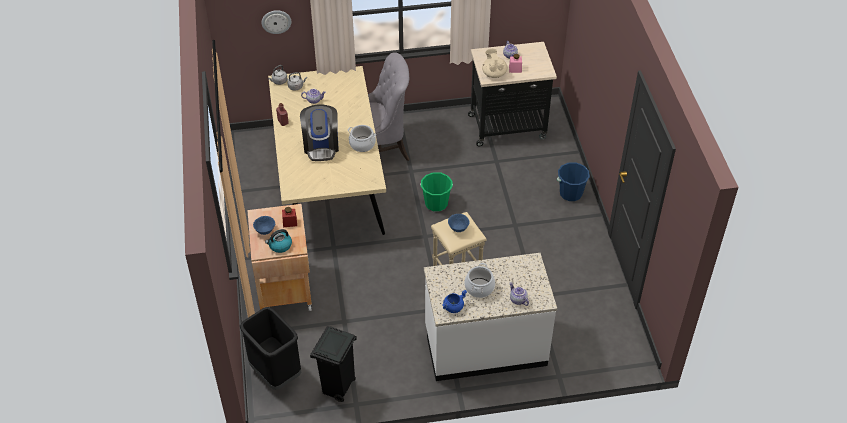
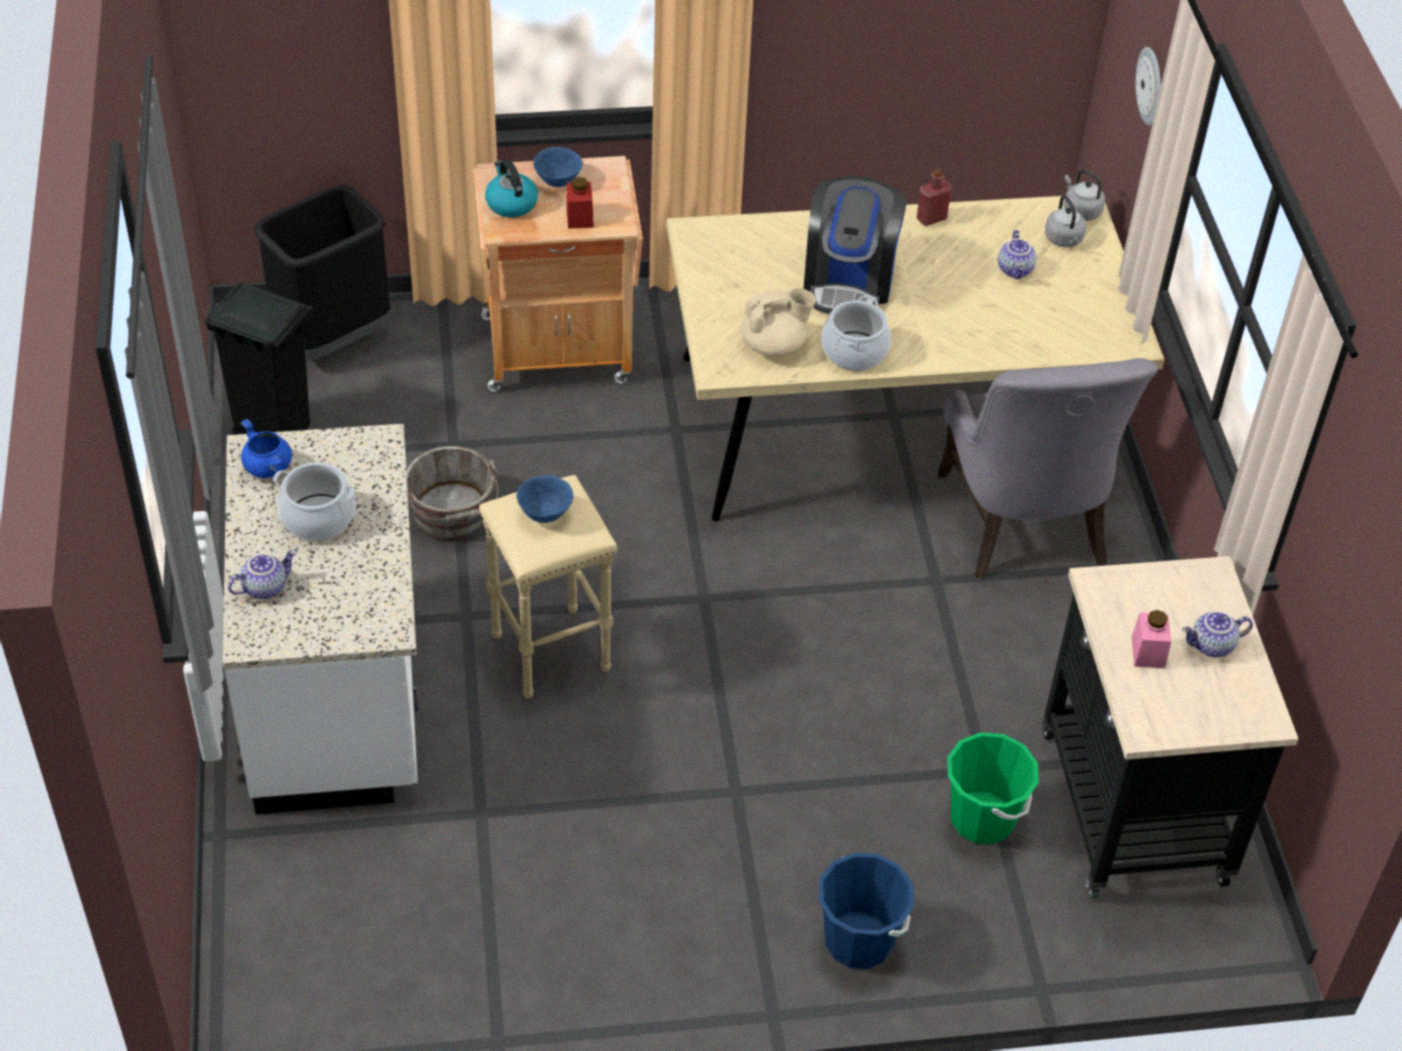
camera: 90 degrees right, 0 degrees up
coffee machine [300,104,339,161] -> coffee machine turned 75 degrees counterclockwise [804,176,906,314]
green bucket [420,172,453,212] -> green bucket moved to [948,733,1039,844]
beige teapot [482,48,507,78] -> beige teapot moved to [741,288,816,357]
none -> grey bucket [407,446,499,542]

